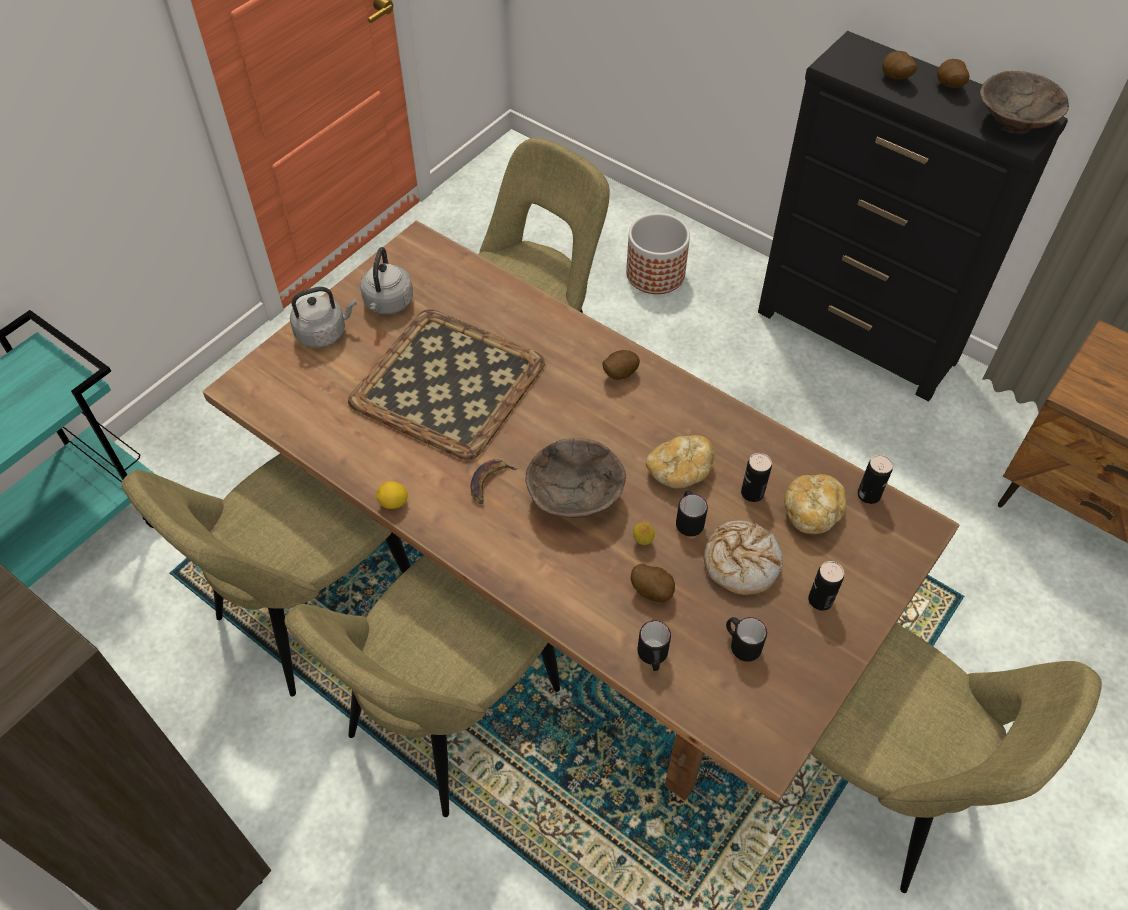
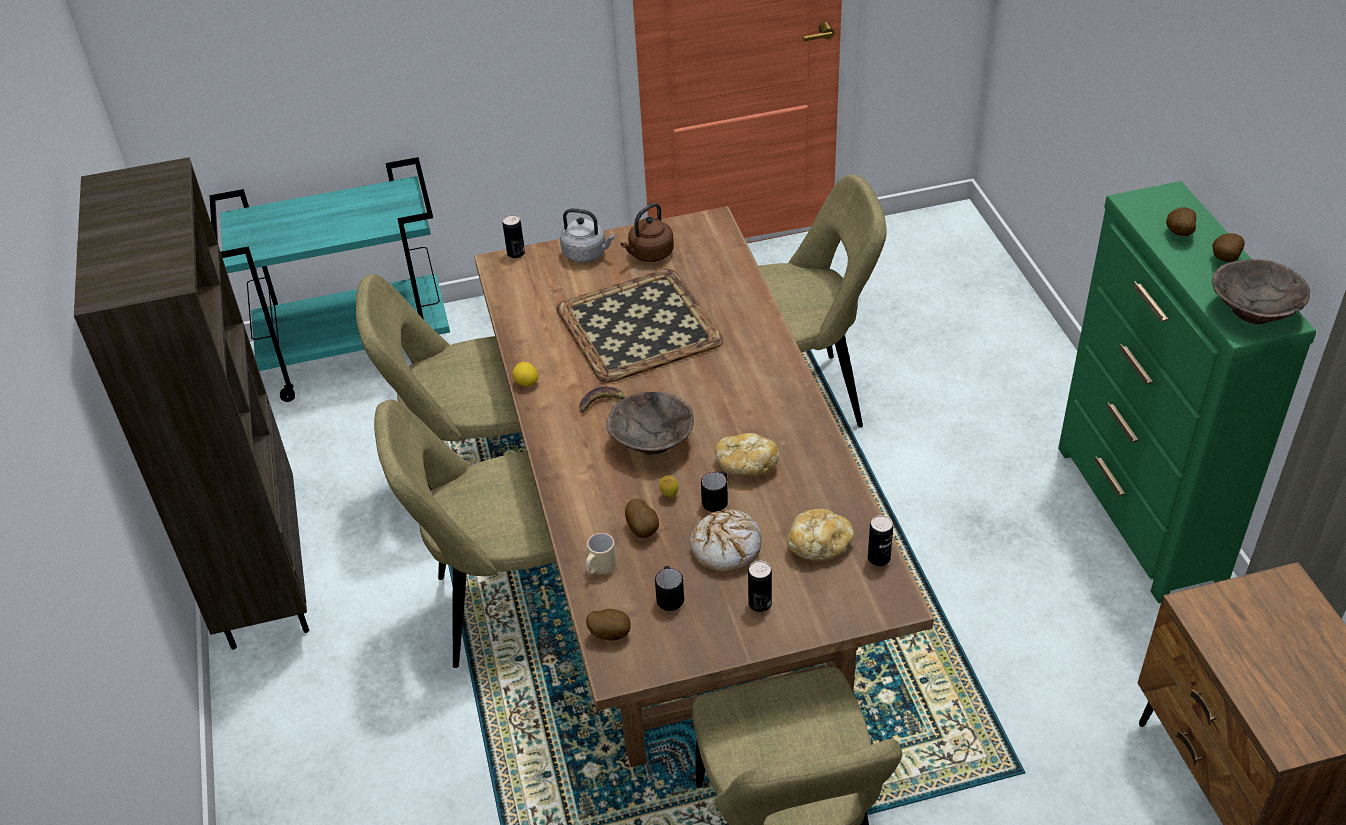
camera: 40 degrees right, 10 degrees down
grey kettle [360,247,413,314] -> brown kettle [621,203,674,262]
potato [602,350,640,380] -> potato moved to [586,609,631,641]
planter [626,213,690,294] -> none
black mug [637,620,671,671] -> beige mug [585,533,617,575]
can [741,453,772,502] -> can moved to [503,215,525,258]
black dresser [758,31,1068,401] -> green dresser [1058,181,1316,603]

